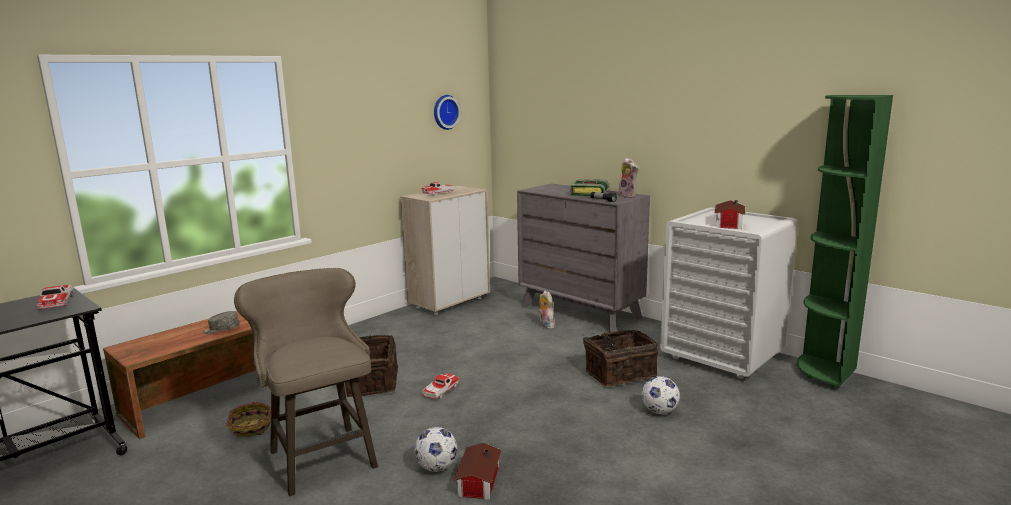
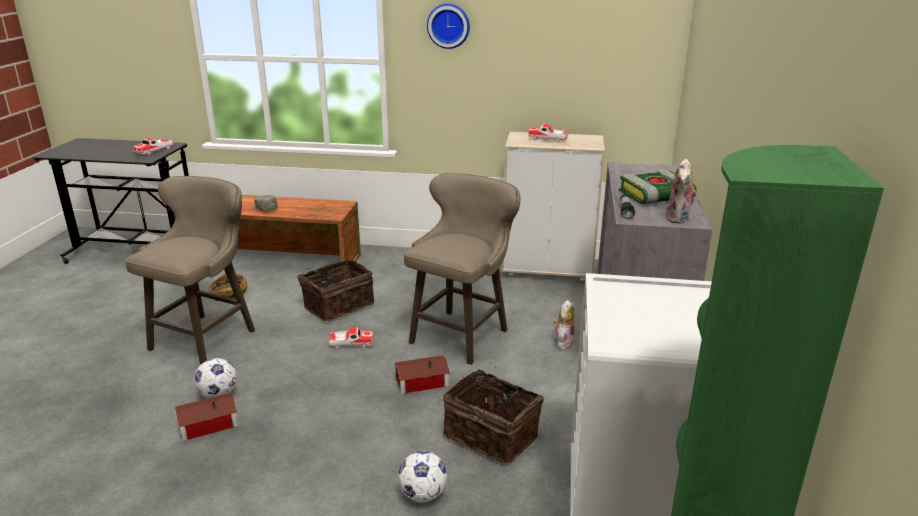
camera: 55 degrees right, 10 degrees up
wall clock [434,95,461,130] -> wall clock moved to [427,3,470,49]
toy house [715,200,745,229] -> toy house moved to [394,355,450,394]
none -> beige stool [404,173,520,365]

